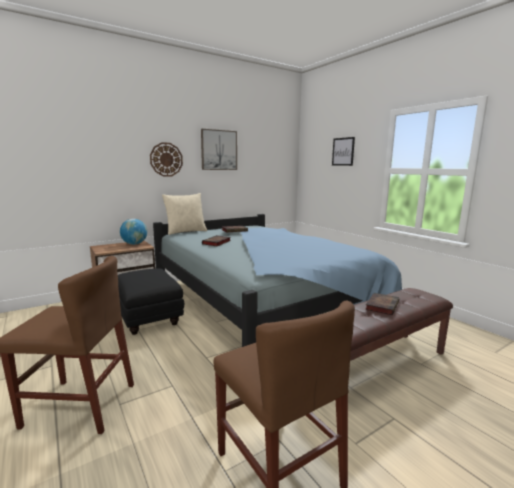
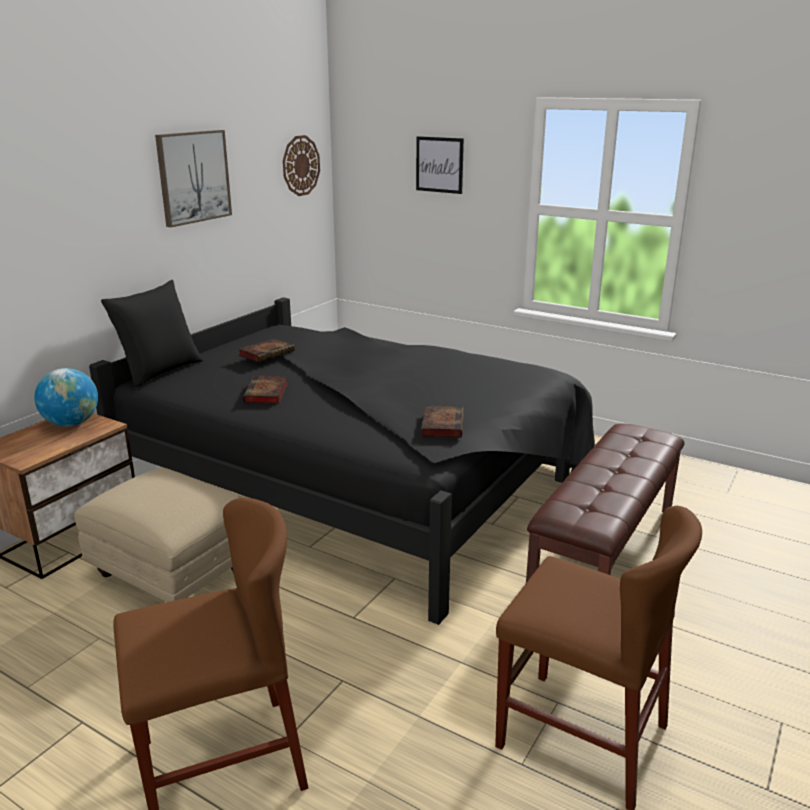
camera: 25 degrees left, 10 degrees up
black ottoman [118,268,184,335] -> beige ottoman [74,468,243,602]
wall clock [150,142,183,177] -> wall clock moved to [283,135,320,196]
blue bed [153,214,402,347] -> black bed [89,297,595,625]
beige pillow [162,193,207,235] -> black pillow [101,280,203,387]
book [365,293,399,315] -> book moved to [421,405,464,438]

